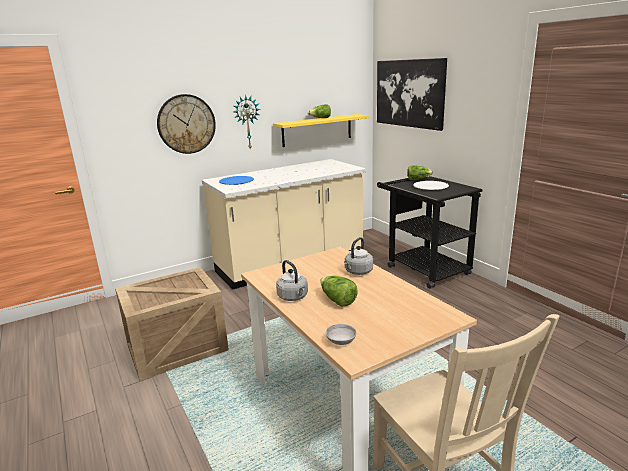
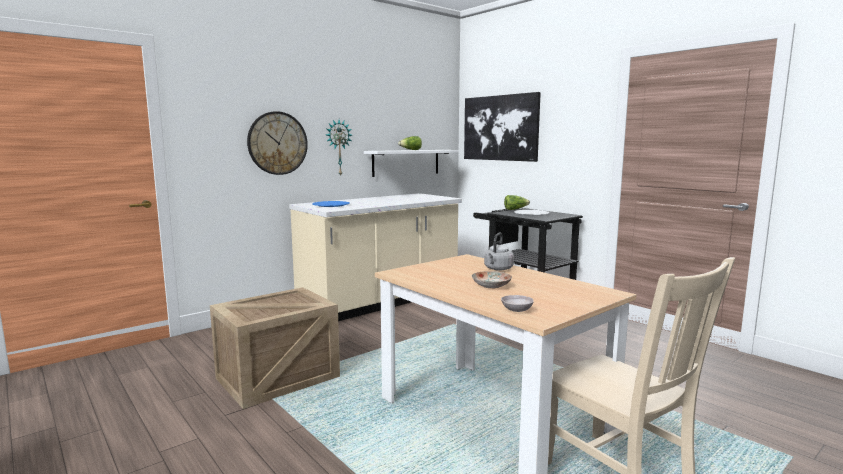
camera: 10 degrees left, 10 degrees down
yellow shelf [273,114,369,147] -> white shelf [364,150,459,177]
grey kettle [276,260,308,301] -> none
lettuce [320,276,357,306] -> plate [472,271,512,289]

